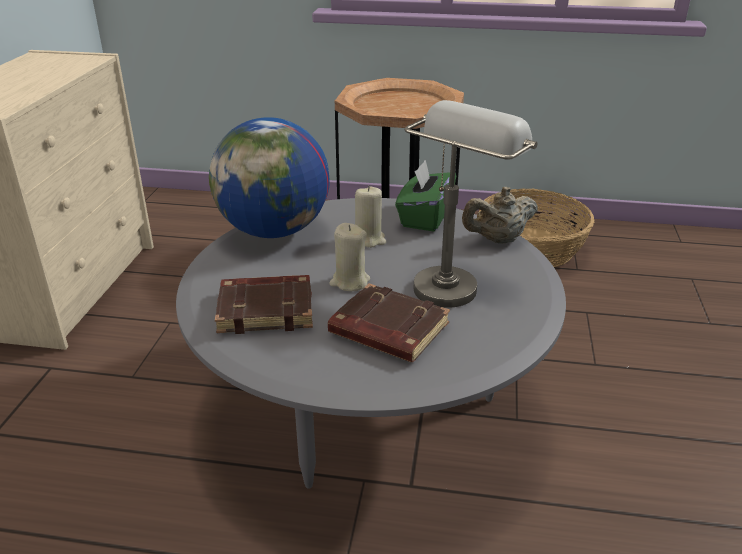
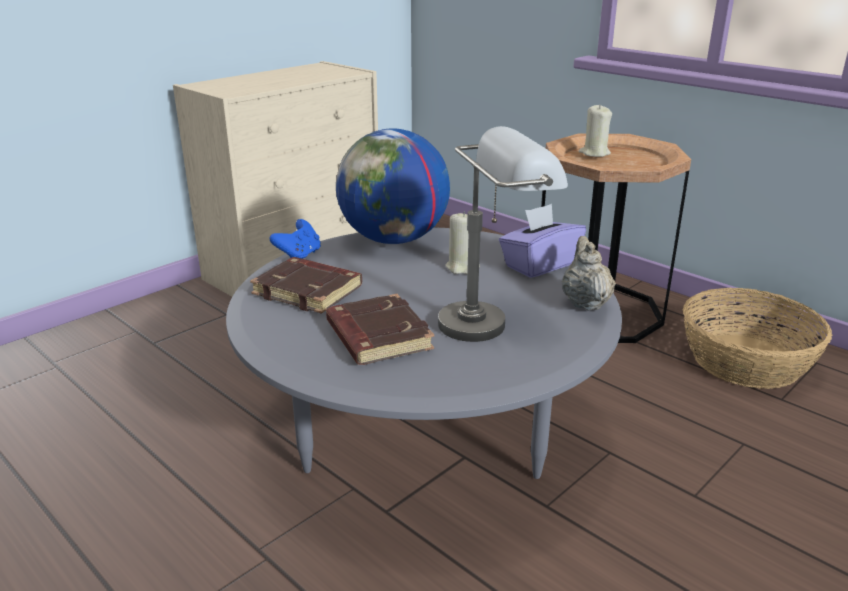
camera: 35 degrees right, 5 degrees down
beige candle [329,223,370,291] -> beige candle moved to [579,104,612,157]
green tissue box [395,160,456,232] -> purple tissue box [499,204,586,278]
beige teapot [462,187,538,244] -> beige teapot turned 75 degrees clockwise [562,236,616,310]
none -> blue game controller [270,219,321,259]

